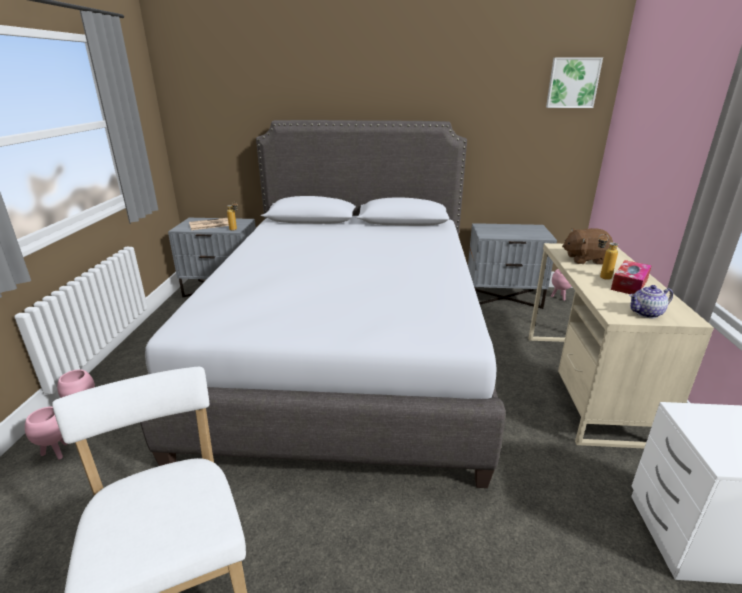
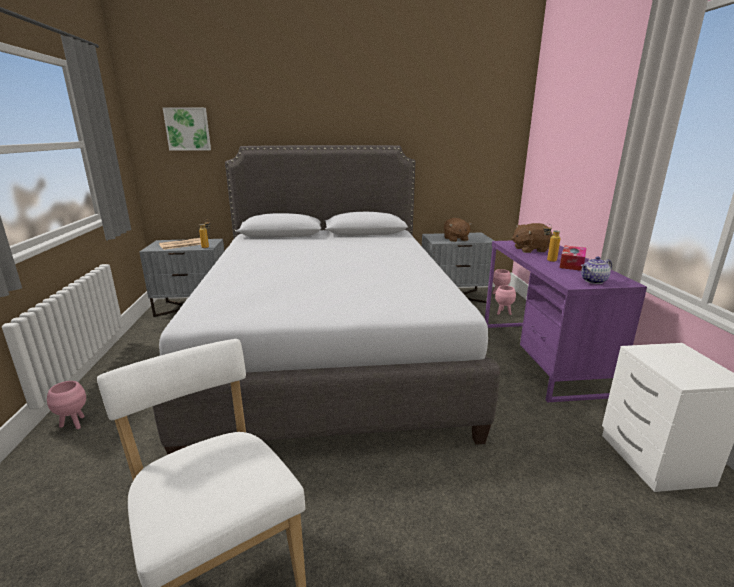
camera: 10 degrees left, 5 degrees down
pink planter [25,407,67,460] -> pink planter moved to [495,285,516,315]
beige desk [528,243,714,448] -> purple desk [485,241,647,402]
picture [546,57,603,108] -> picture moved to [163,107,211,151]
none -> brown plush toy [444,218,472,242]

